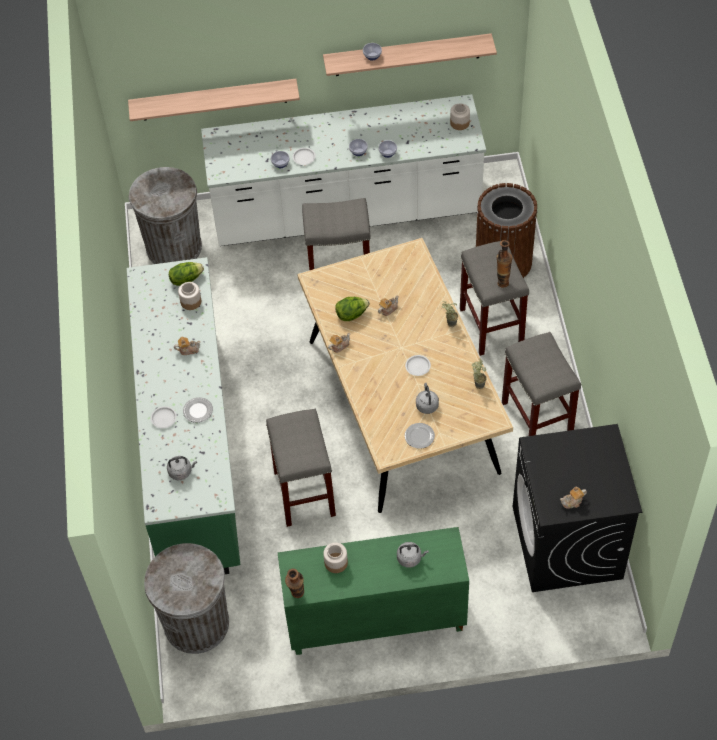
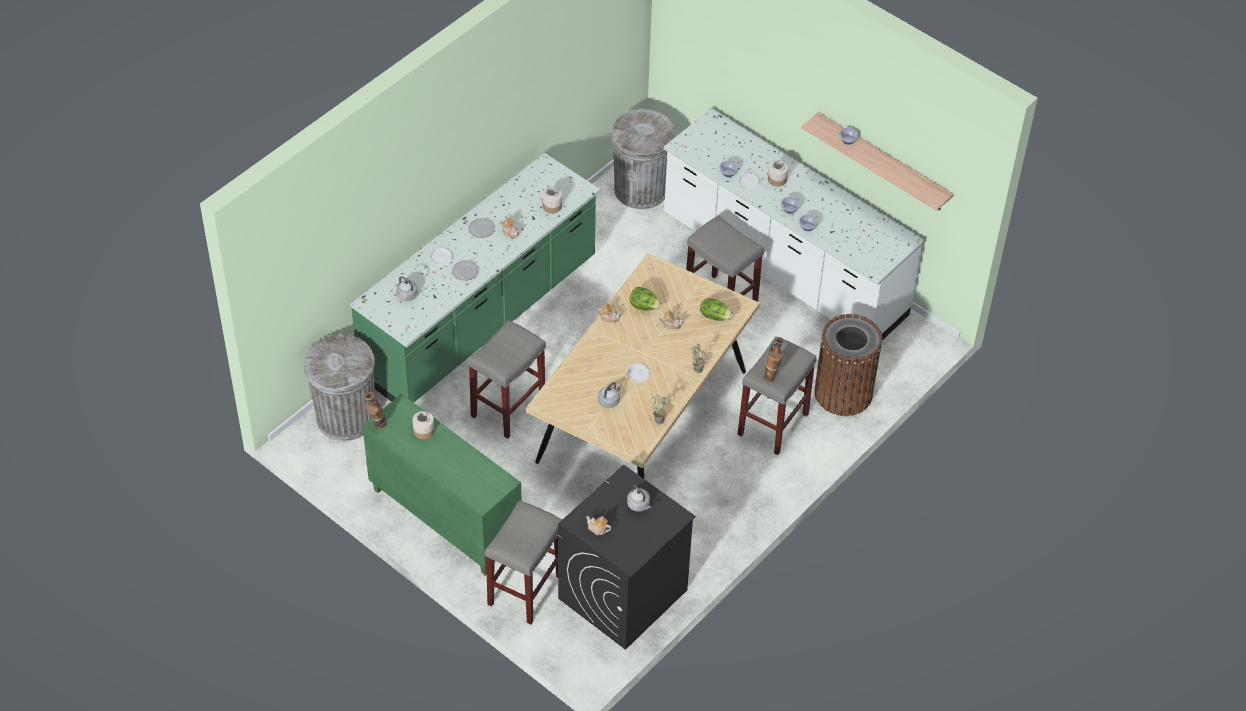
camera: 45 degrees right, 5 degrees down
shelf [128,79,300,121] -> none
lettuce [169,262,204,286] -> lettuce moved to [700,298,733,321]
grey kettle [397,542,429,568] -> grey kettle moved to [627,485,651,512]
plate [405,423,435,449] -> plate moved to [468,218,495,238]
jar [450,104,470,130] -> jar moved to [768,161,788,187]
grey stool [502,332,581,436] -> grey stool moved to [485,500,562,624]

